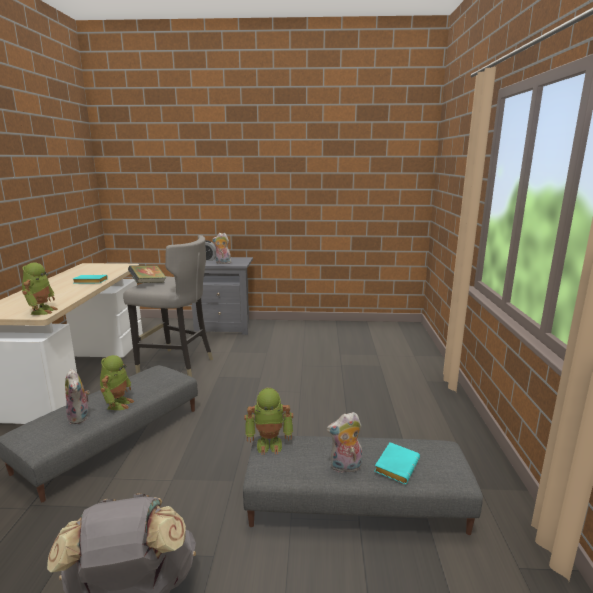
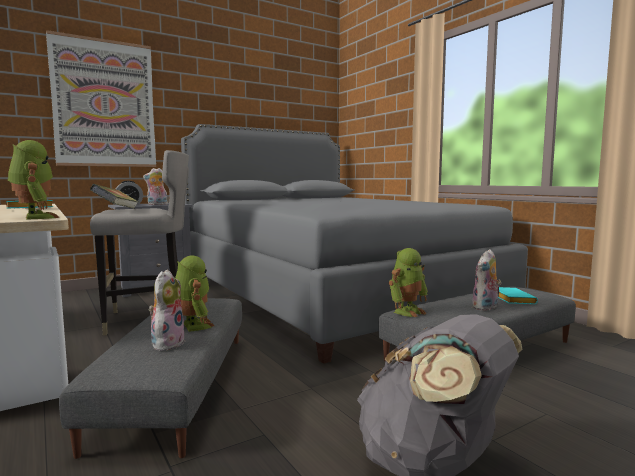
camera: 35 degrees left, 10 degrees down
plush toy [65,369,90,424] -> plush toy turned 105 degrees counterclockwise [149,270,186,351]
none -> picture [46,30,156,167]
none -> grey bed [181,124,528,364]

